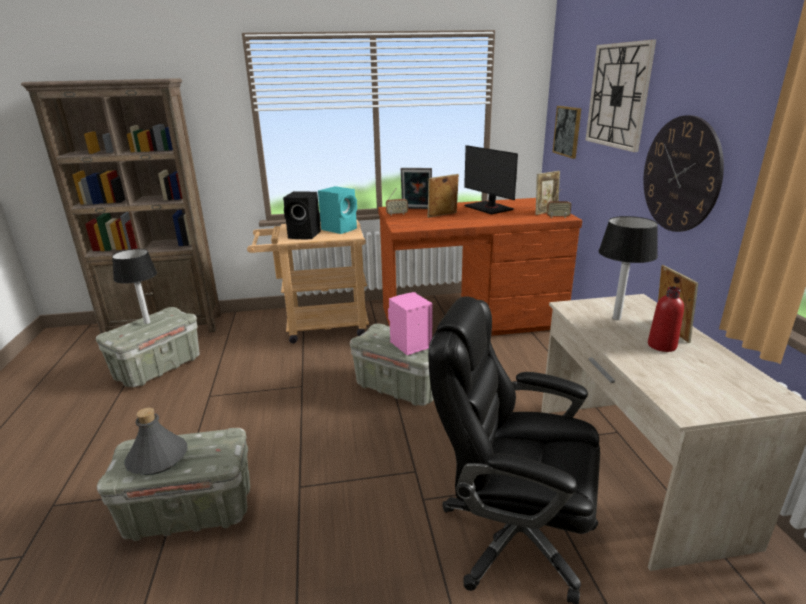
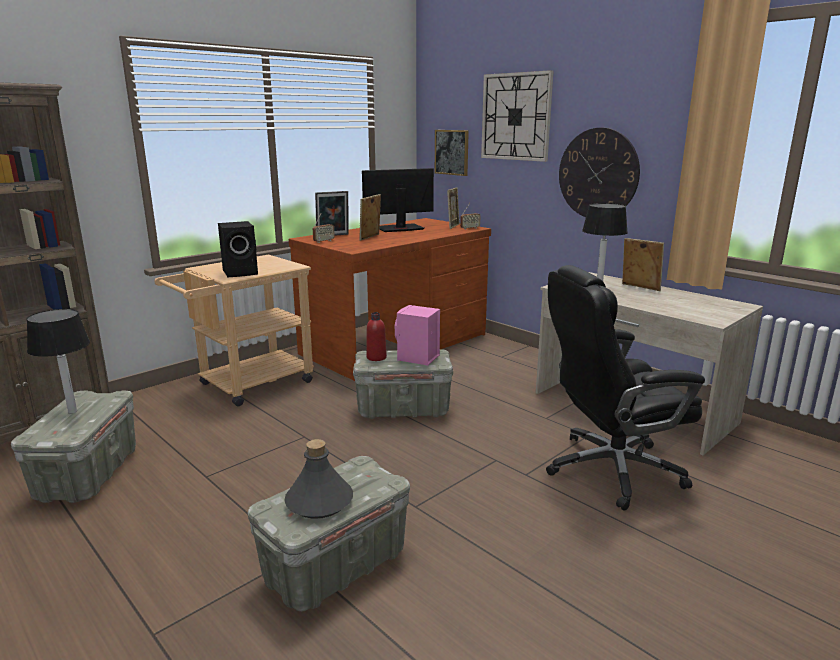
camera: 35 degrees left, 5 degrees down
turquoise speaker [318,186,357,234] -> none
monitor [464,145,518,214] -> monitor turned 135 degrees clockwise [362,168,434,232]
red bottle [648,286,684,352] -> red bottle moved to [366,312,387,361]

